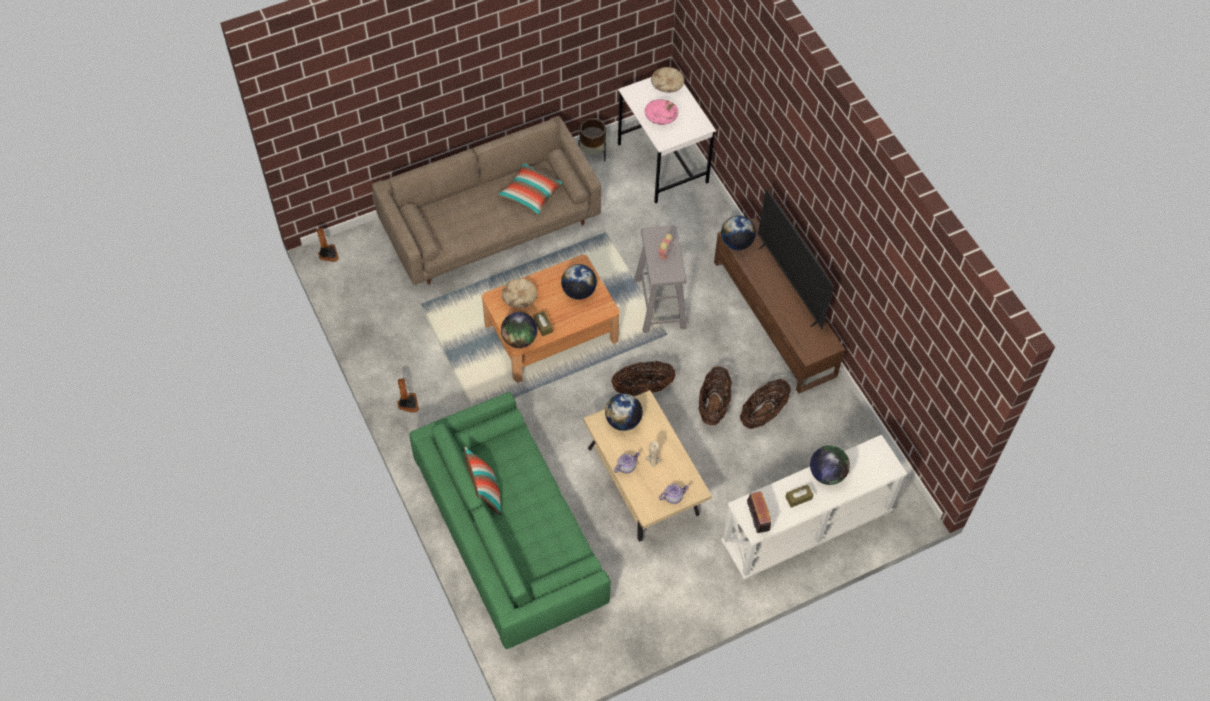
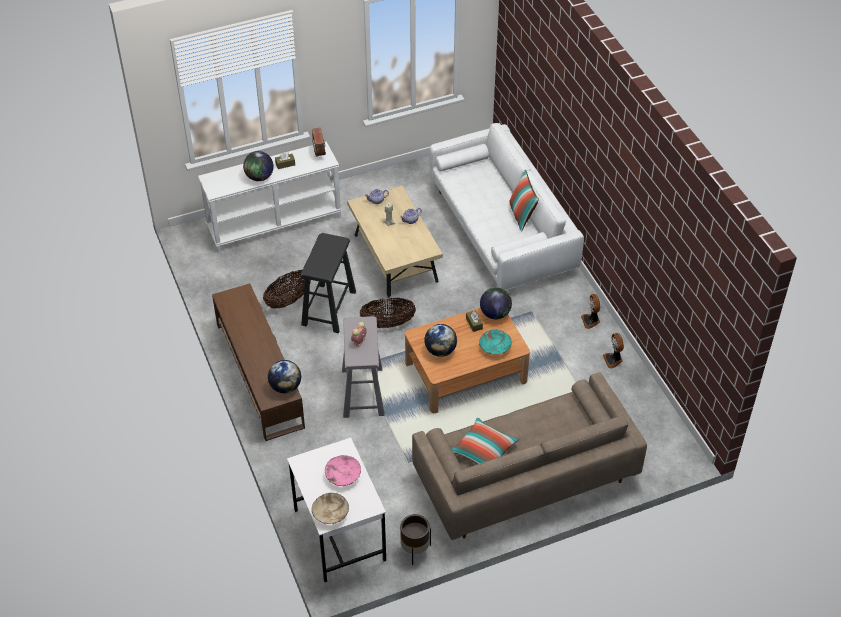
camera: 175 degrees left, 10 degrees down
fan [317,228,339,262] -> fan moved to [603,333,624,369]
green sofa [409,392,611,649] -> white sofa [430,123,584,290]
beige bowl [502,279,537,308] -> turquoise bowl [479,330,512,354]
globe [605,393,643,431] -> none
basket [698,366,732,426] -> black stool [301,233,356,333]
television [758,189,834,330] -> none

